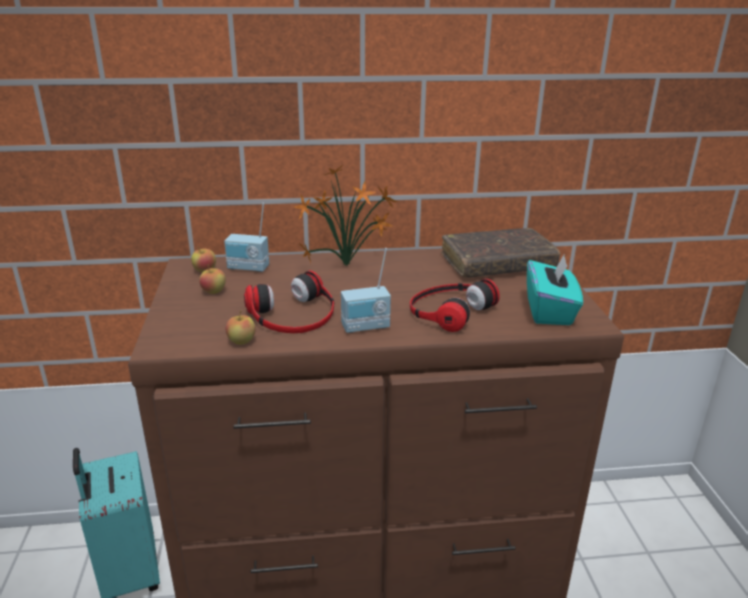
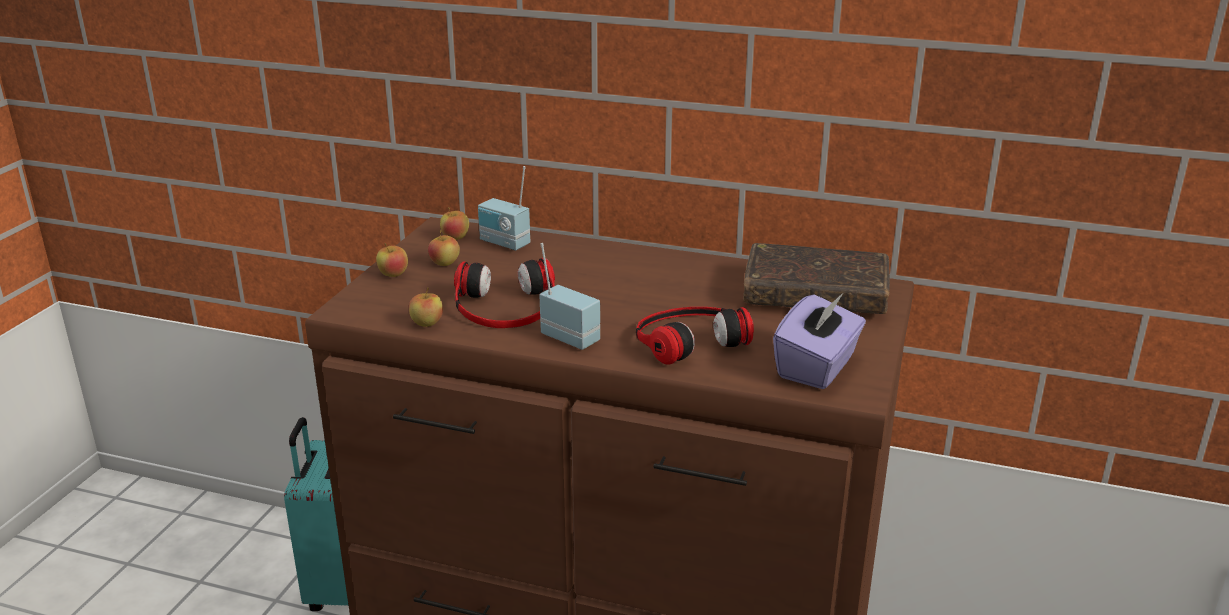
camera: 25 degrees right, 0 degrees up
potted plant [294,164,398,266] -> none
radio [341,248,391,333] -> radio turned 150 degrees counterclockwise [539,243,600,350]
turquoise tissue box [527,253,583,325] -> purple tissue box [773,293,866,389]
none -> apple [376,243,408,277]

